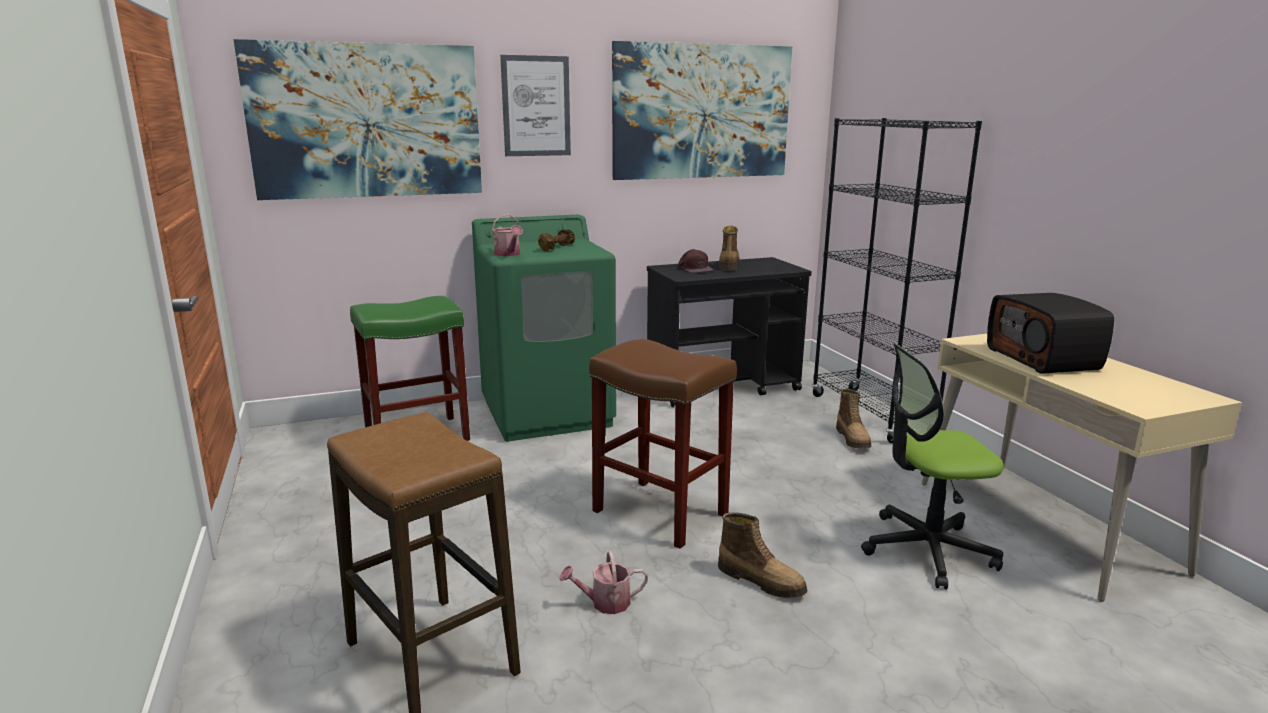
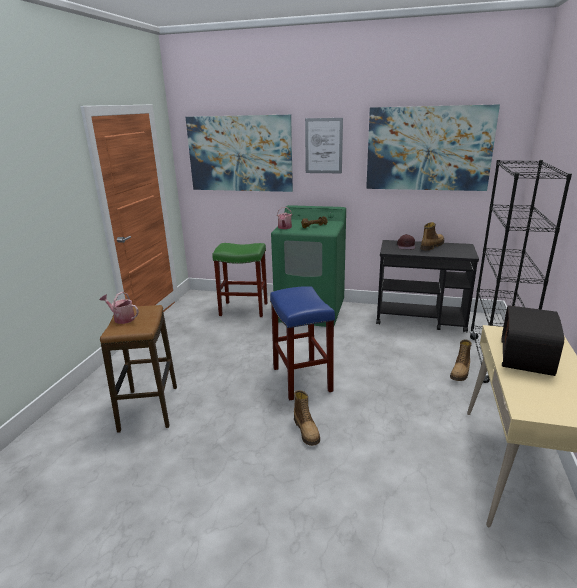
camera: 35 degrees right, 5 degrees up
watering can [559,551,648,614] -> watering can moved to [100,292,139,324]
brown stool [589,339,737,549] -> blue stool [270,287,335,401]
office chair [861,344,1003,589] -> none

